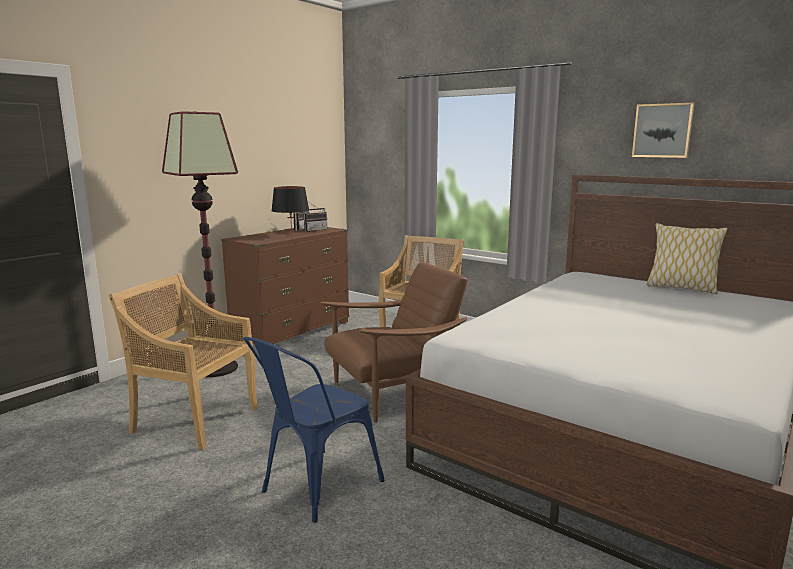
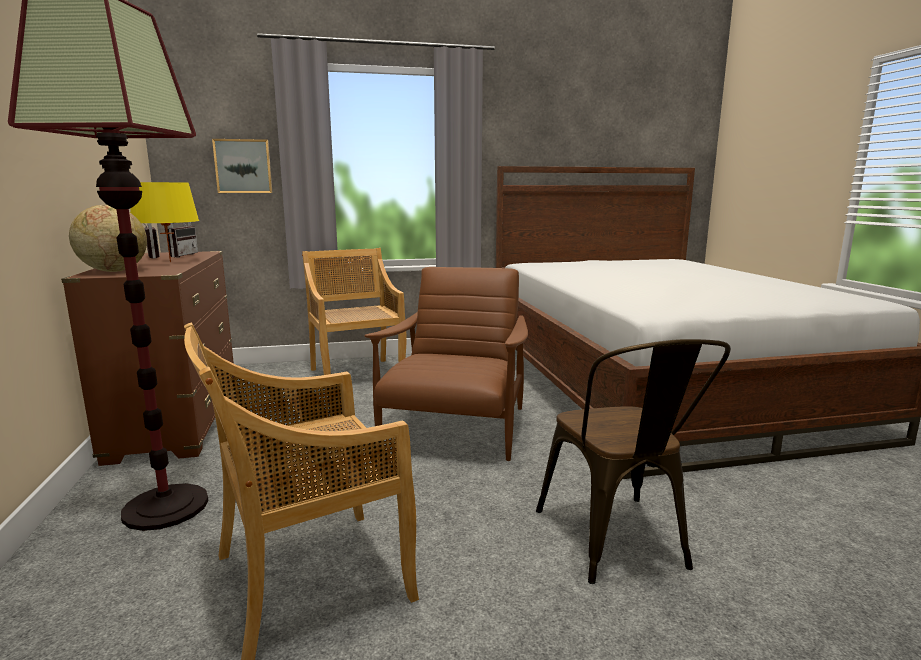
camera: 50 degrees left, 0 degrees up
blue chair [243,337,384,523] -> brown chair [536,339,731,584]
black table lamp [272,186,309,235] -> yellow table lamp [130,182,199,262]
picture [632,103,695,158] -> picture moved to [212,139,273,193]
pillow [646,223,728,294] -> none
none -> globe [69,205,147,272]

